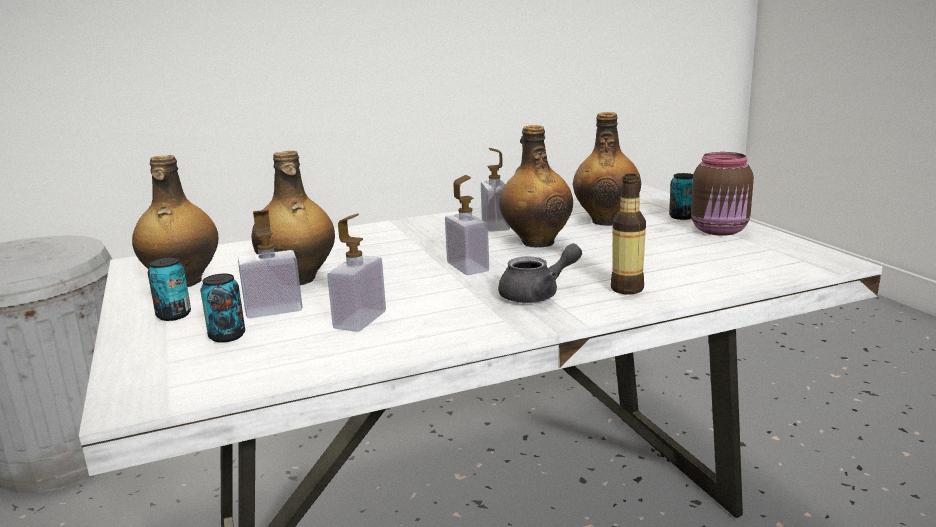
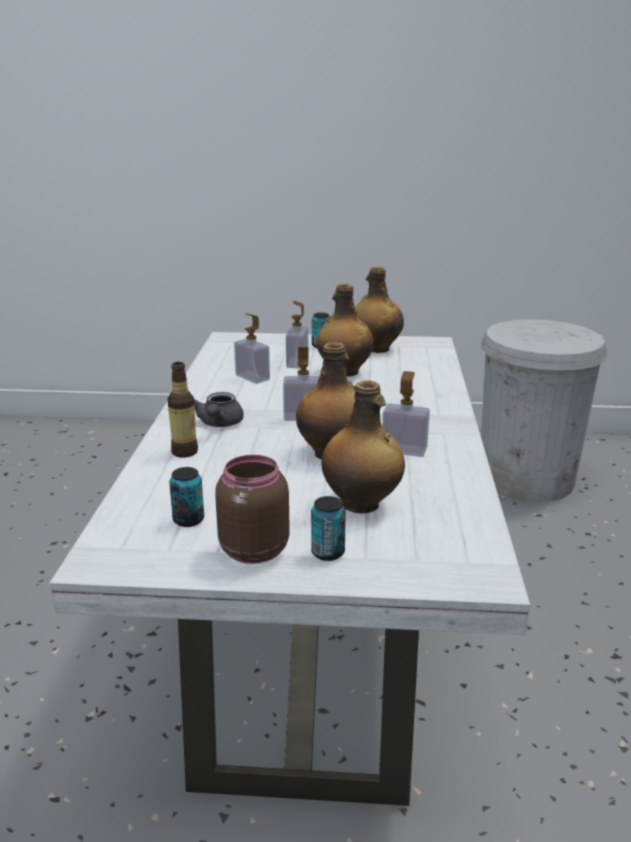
camera: 115 degrees right, 5 degrees up
can [200,274,245,343] -> can moved to [169,467,204,527]

